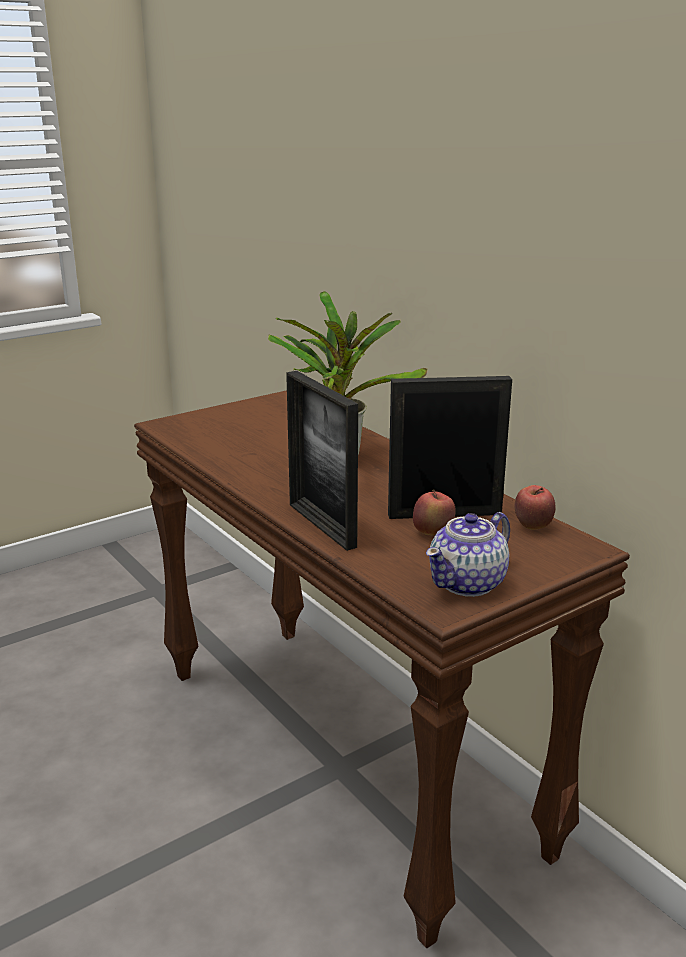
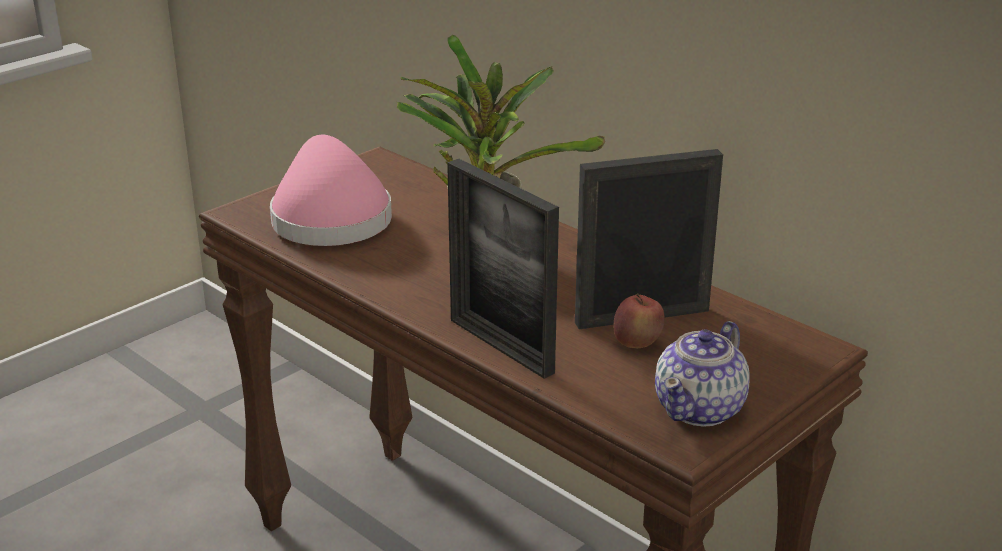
camera: 10 degrees left, 5 degrees up
apple [515,485,555,530] -> none
none -> pink hat [270,135,392,246]

